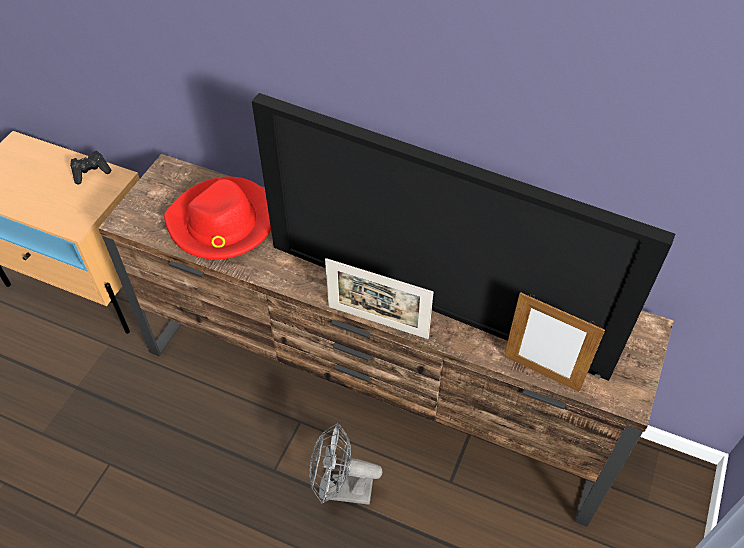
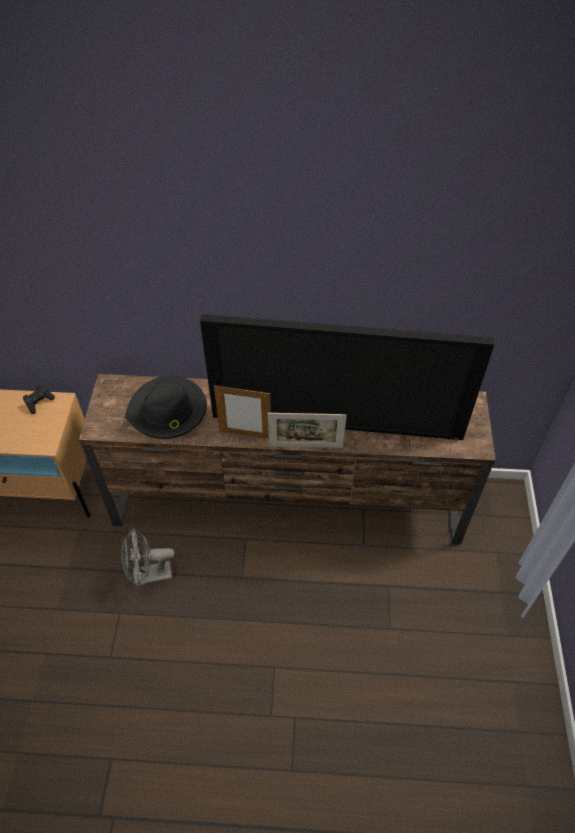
camera: 20 degrees left, 0 degrees up
red hat [164,177,271,259] -> black hat [125,376,207,439]
grey fan [309,422,383,505] -> grey fan moved to [121,528,175,587]
picture frame [504,292,605,392] -> picture frame moved to [214,385,271,439]

